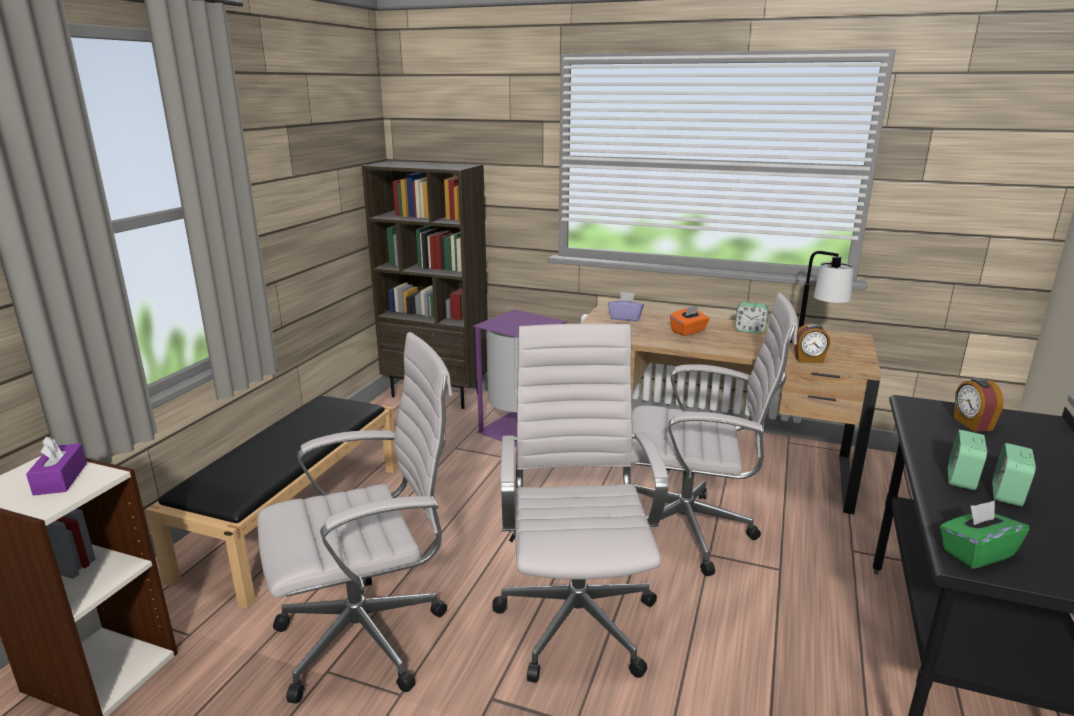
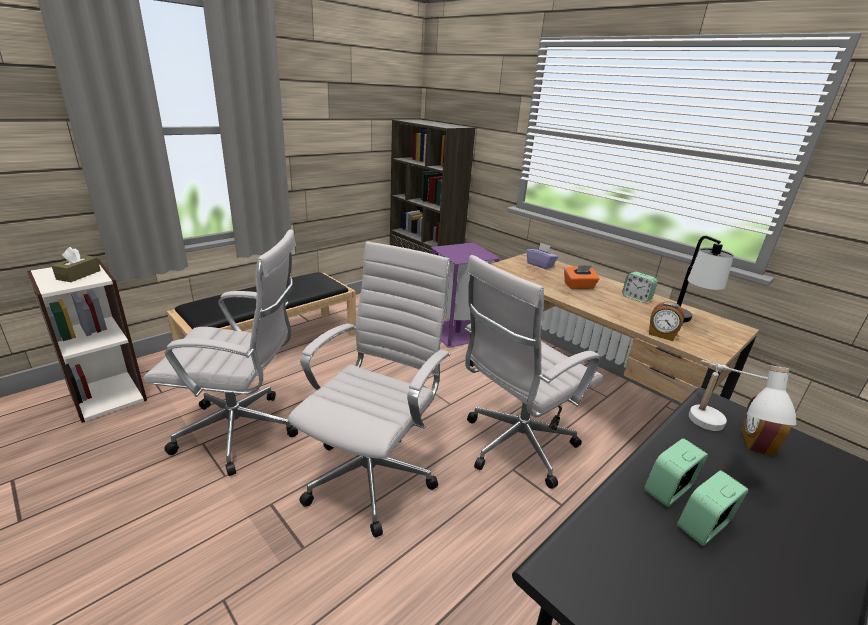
camera: 25 degrees right, 5 degrees up
purple tissue box [26,436,87,495] -> brown tissue box [52,247,101,282]
white office chair [631,293,798,576] -> white office chair turned 105 degrees clockwise [464,255,603,489]
green tissue box [940,500,1029,569] -> none
none -> white table lamp [689,360,796,431]

